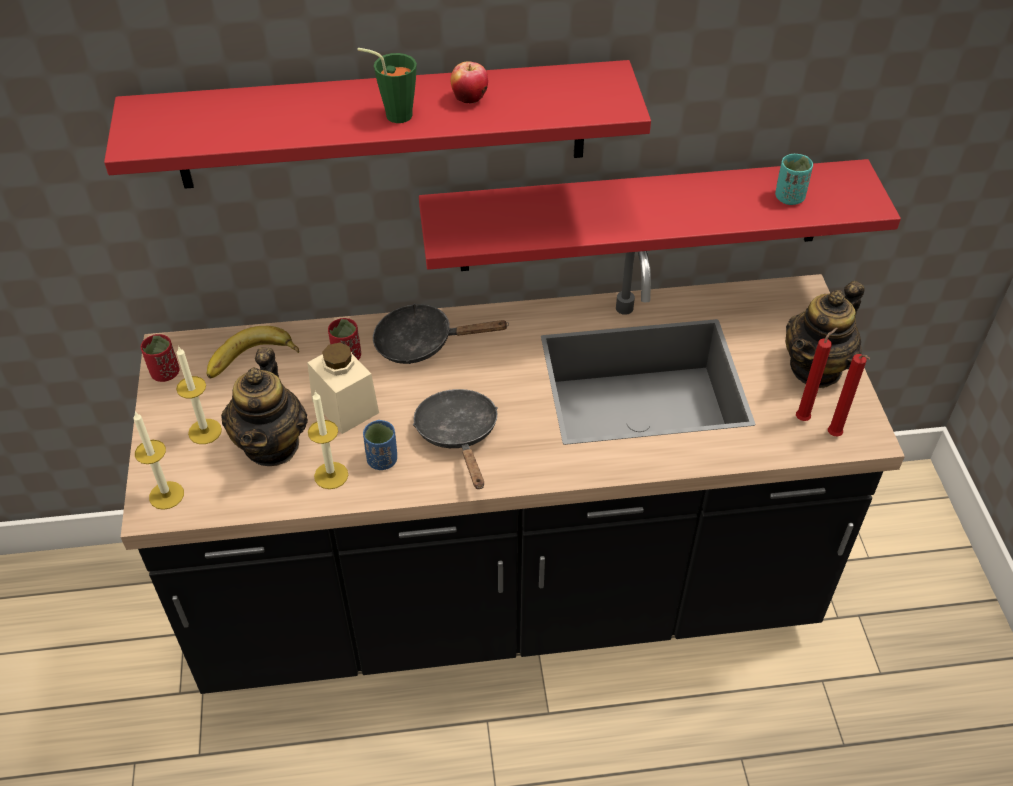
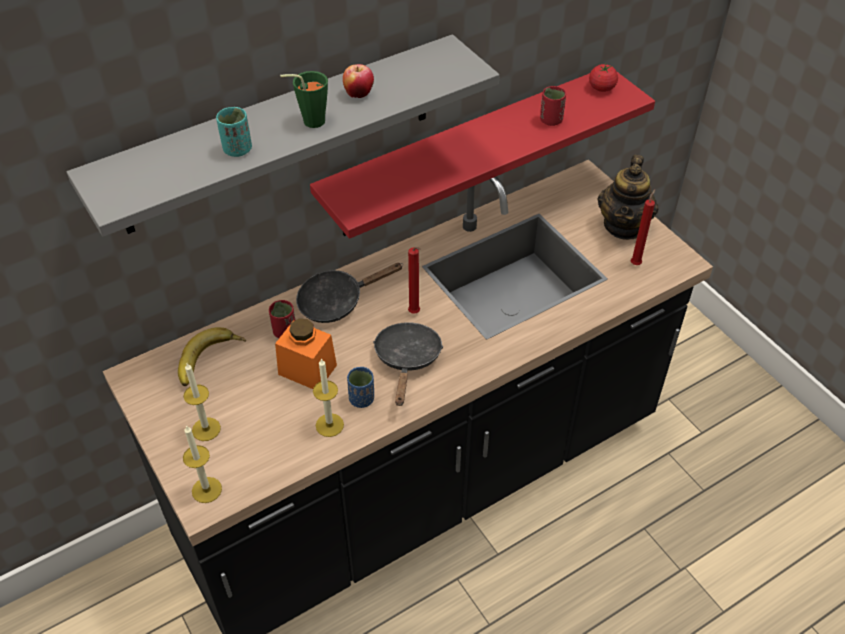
camera: 25 degrees left, 0 degrees up
red shelf [104,60,651,189] -> grey shelf [67,34,499,237]
red cup [141,334,179,382] -> red cup moved to [540,86,567,126]
teapot [221,347,308,466] -> none
beige jar [307,343,379,434] -> orange jar [275,318,337,389]
black frying pan [413,389,498,489] -> black frying pan turned 45 degrees clockwise [373,322,443,406]
turquoise cup [775,154,813,205] -> turquoise cup moved to [216,107,252,157]
red candle [828,354,870,436] -> red candle moved to [408,247,421,314]
none -> tomato [589,64,618,92]

